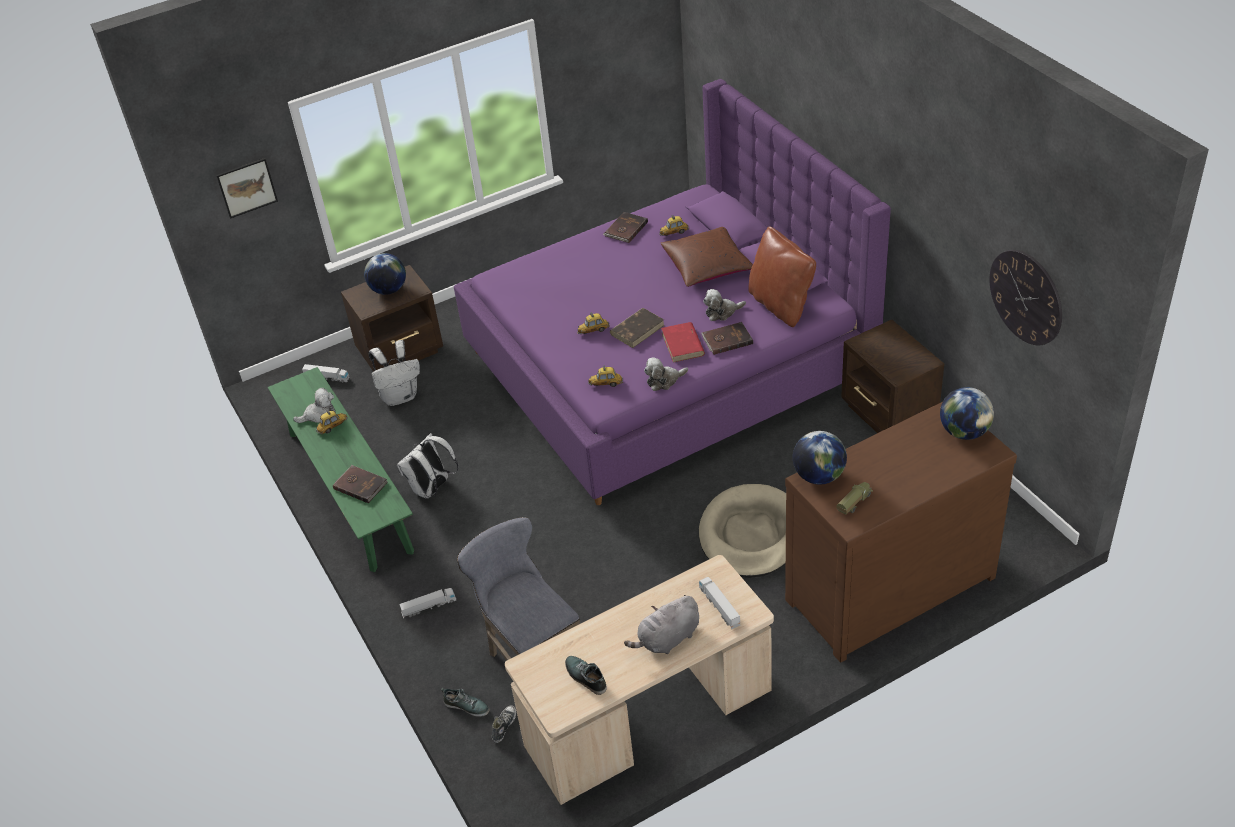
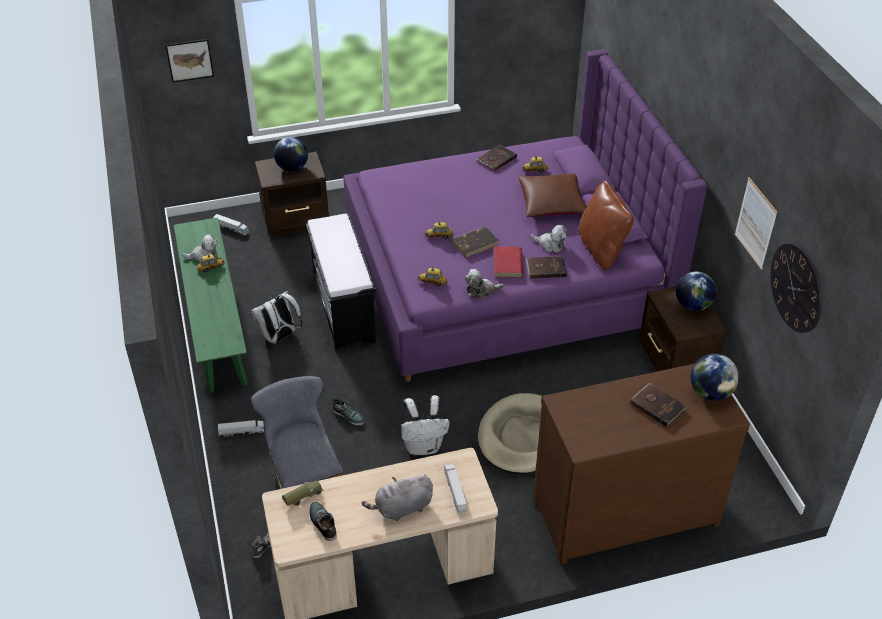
camera: 10 degrees right, 0 degrees up
brown book [333,465,388,503] -> brown book moved to [630,382,686,427]
white backpack [368,340,420,406] -> white backpack moved to [401,395,450,455]
shoe [441,688,490,717] -> shoe moved to [332,397,365,426]
plush toy [703,289,746,321] -> plush toy turned 150 degrees counterclockwise [531,225,567,252]
globe [793,431,847,485] -> globe moved to [676,271,717,311]
toy truck [836,482,873,515] -> toy truck moved to [282,481,323,506]
none -> black bench [306,213,376,351]
none -> picture [735,177,778,270]

